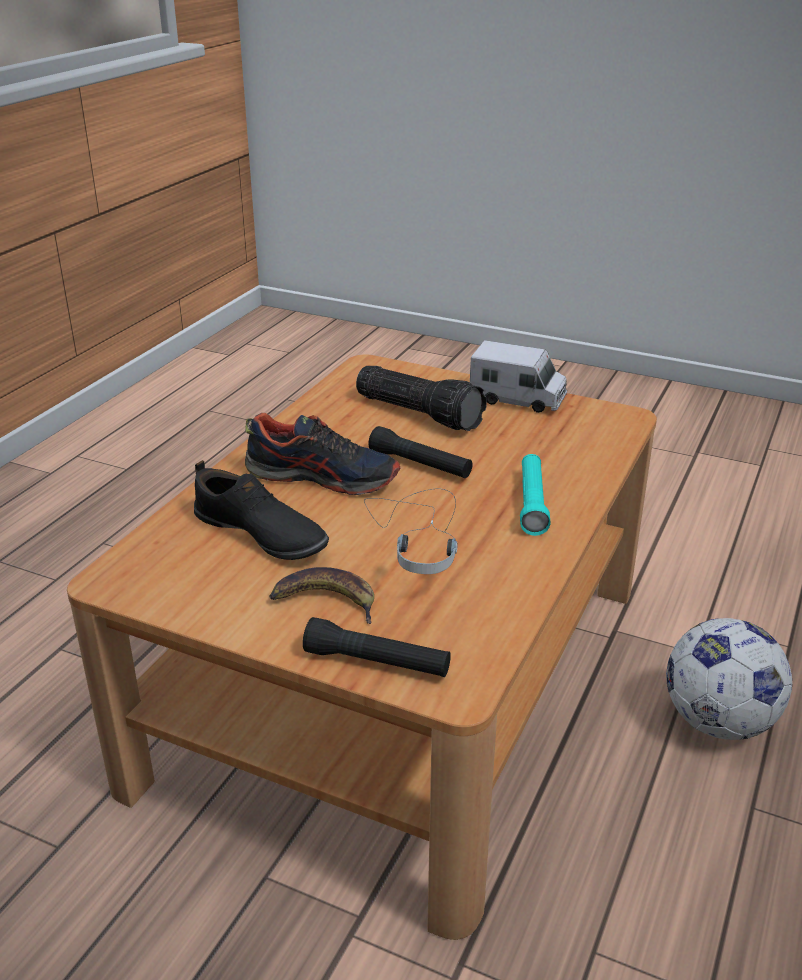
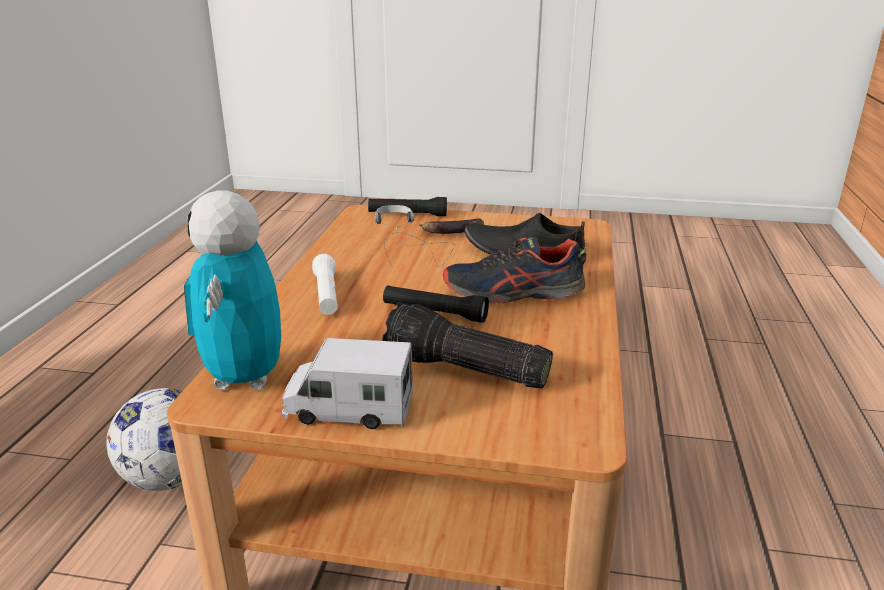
camera: 165 degrees right, 5 degrees down
turquoise flashlight [520,454,550,536] -> white flashlight [312,254,338,315]
none -> toy robot [184,190,281,390]

